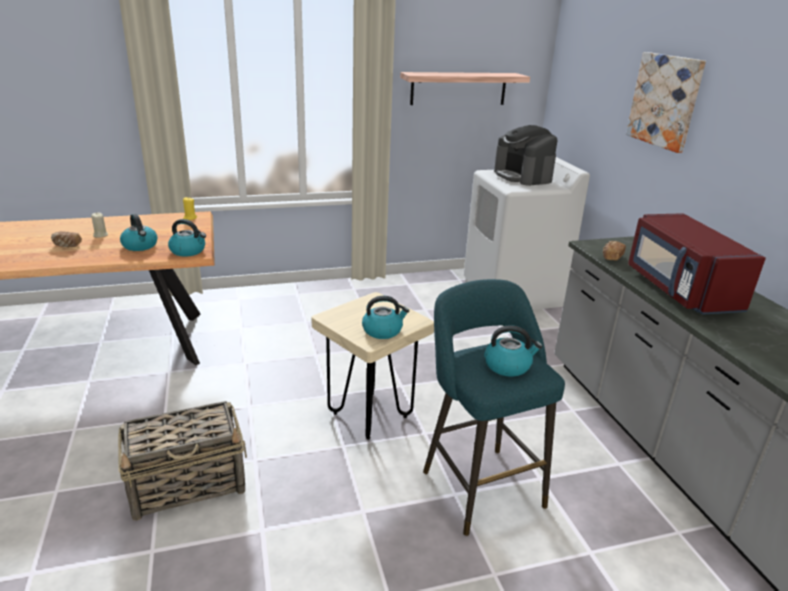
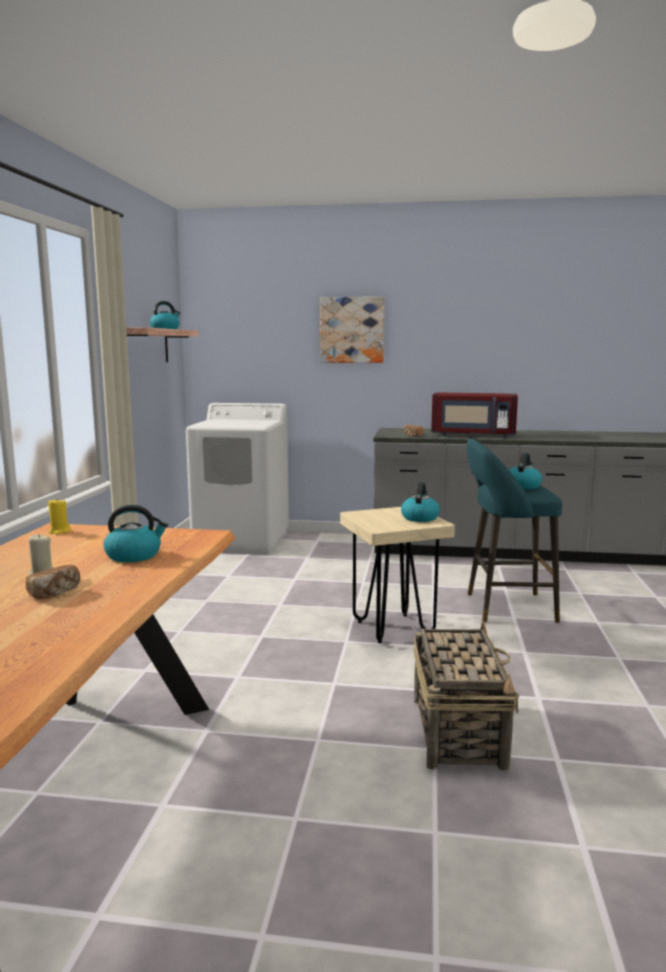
camera: 65 degrees left, 15 degrees down
kettle [168,219,206,256] -> kettle moved to [150,301,180,329]
coffee machine [494,125,558,186] -> none

